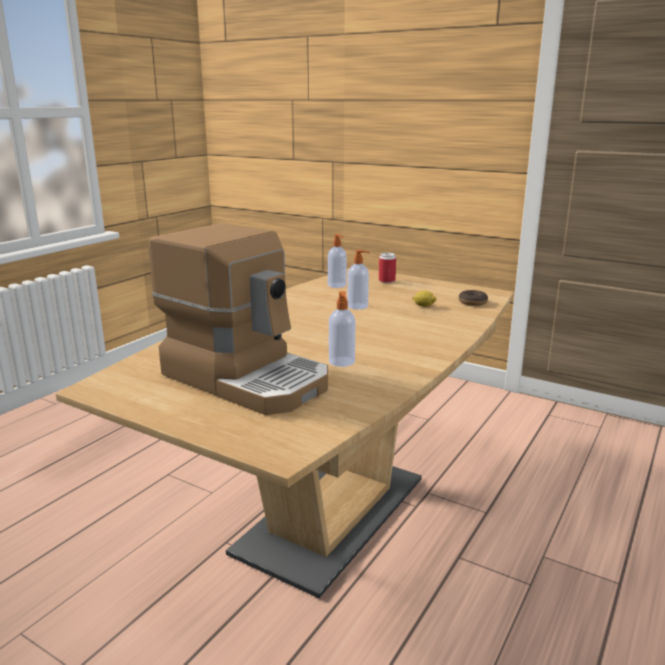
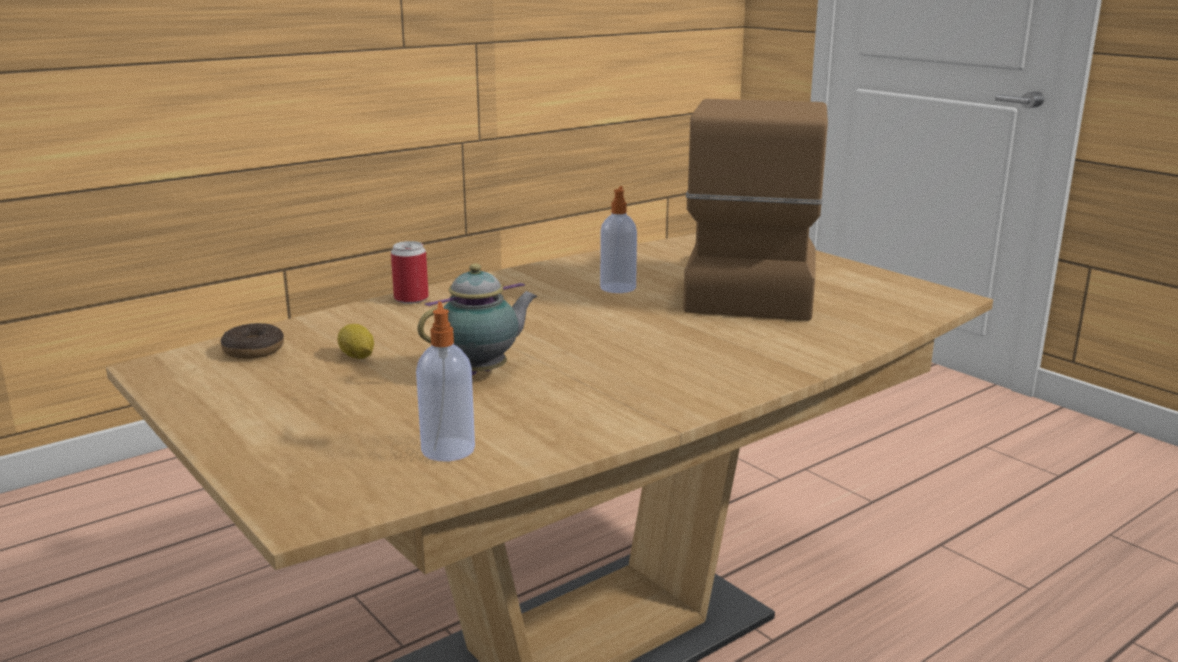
camera: 160 degrees left, 0 degrees up
coffee machine [149,224,328,415] -> coffee machine turned 45 degrees clockwise [683,99,828,321]
soap dispenser [348,250,370,310] -> teapot [418,263,537,375]
can [379,253,396,283] -> can moved to [391,241,429,304]

